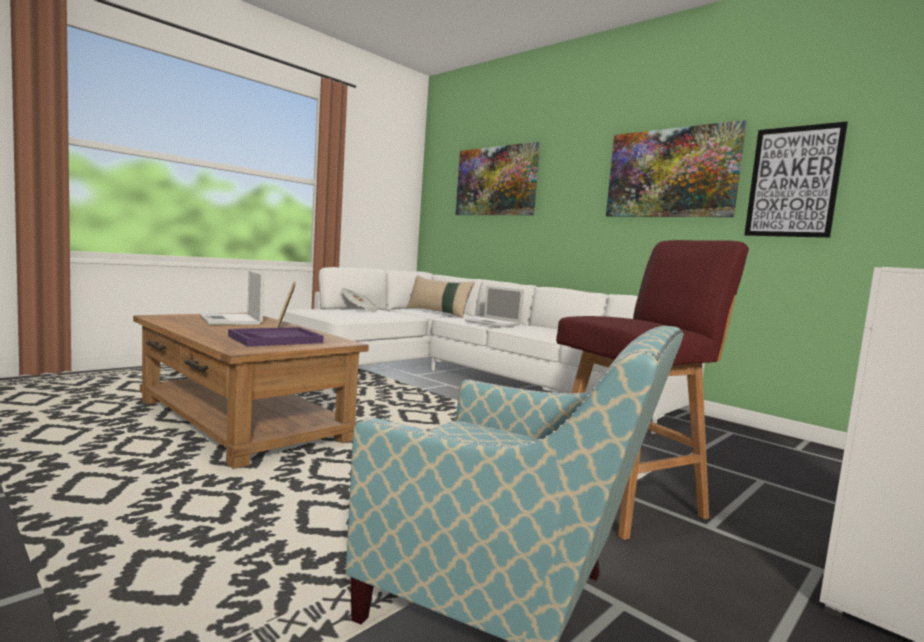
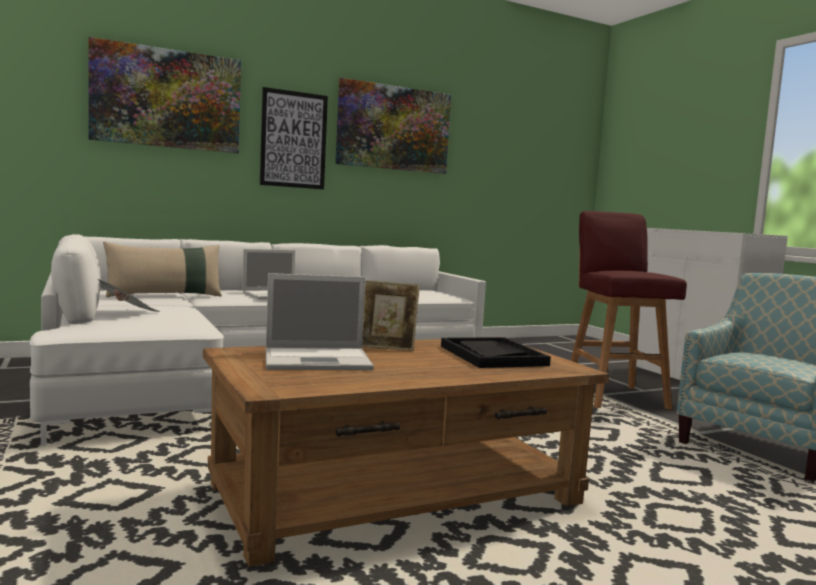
camera: 70 degrees left, 0 degrees up
purple tray [228,327,323,347] -> black tray [441,337,551,368]
picture [744,122,848,238] -> picture moved to [260,87,328,189]

